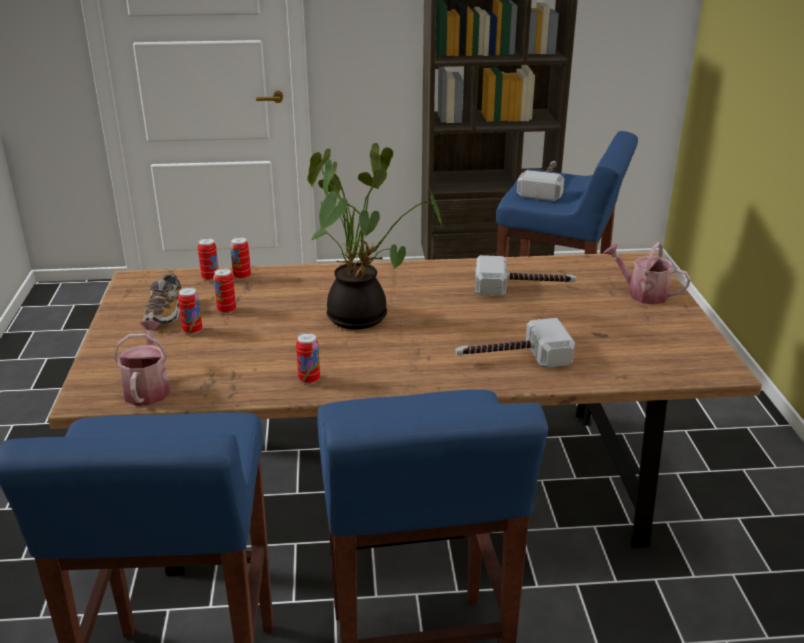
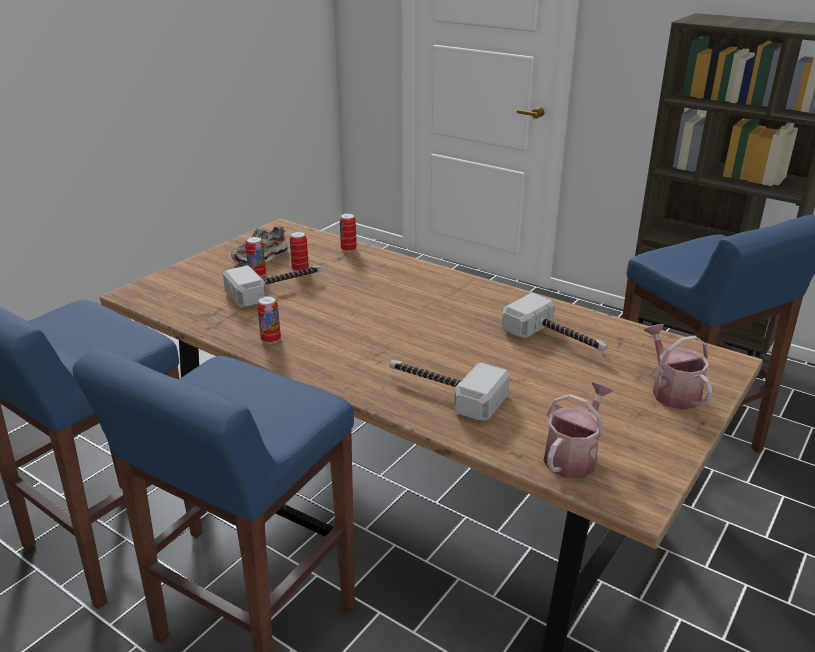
camera: 40 degrees right, 0 degrees up
watering can [114,320,170,406] -> watering can moved to [544,382,613,478]
can [198,238,219,281] -> none
potted plant [307,143,443,330] -> none
hammer [517,161,564,201] -> hammer moved to [223,265,322,308]

